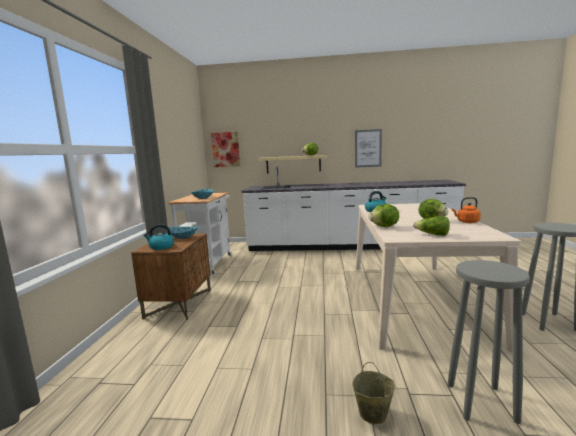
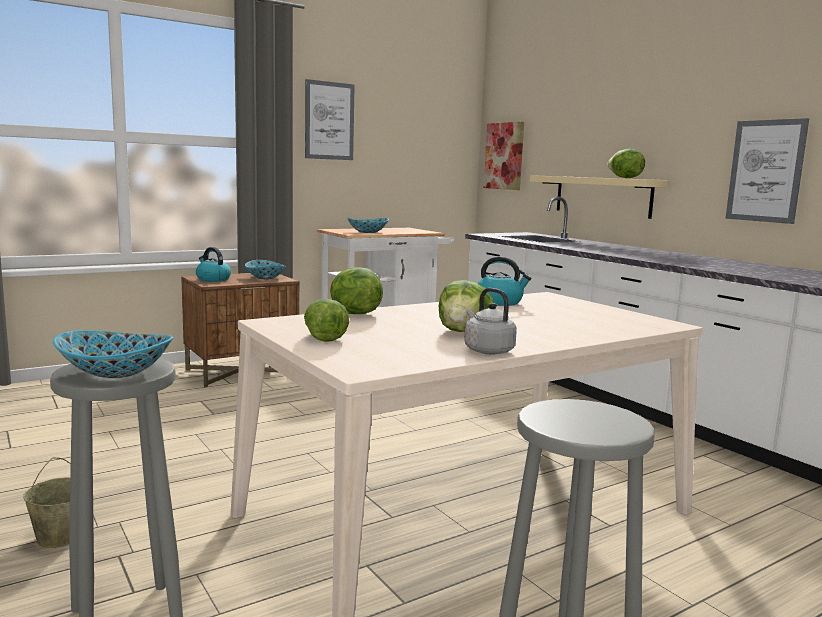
camera: 50 degrees right, 0 degrees up
orange kettle [452,197,481,223] -> grey kettle [464,288,517,355]
none -> bowl [53,330,173,378]
none -> picture [305,79,355,160]

